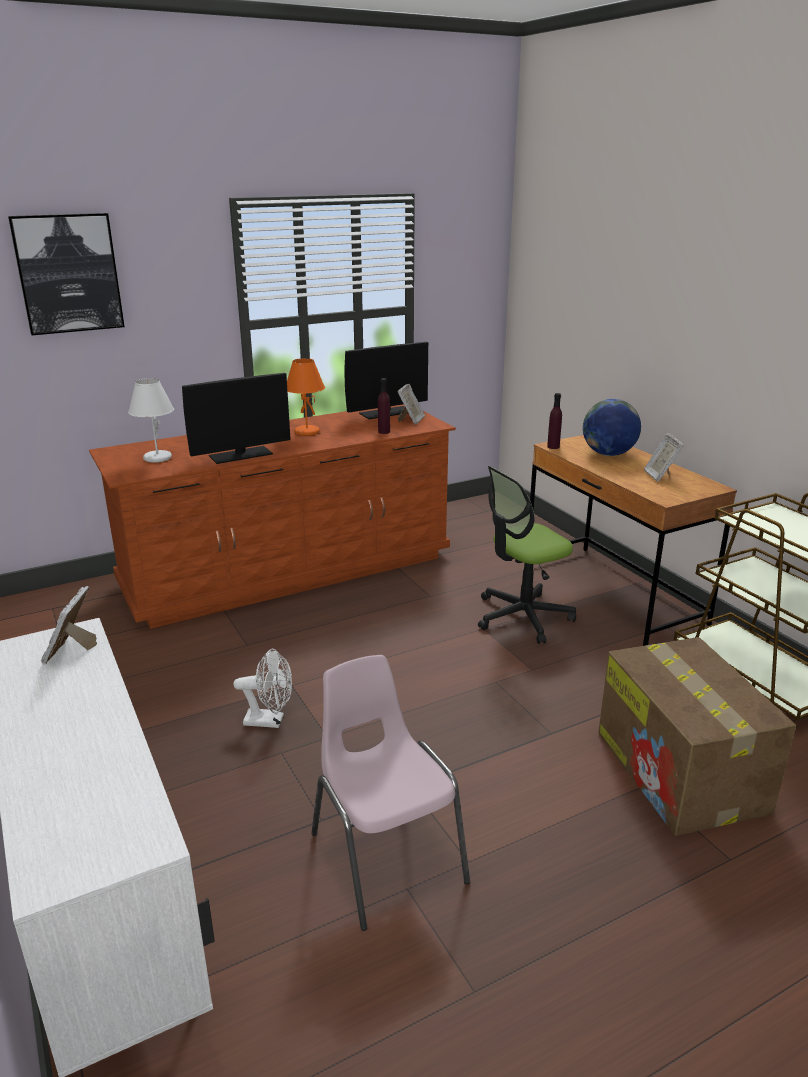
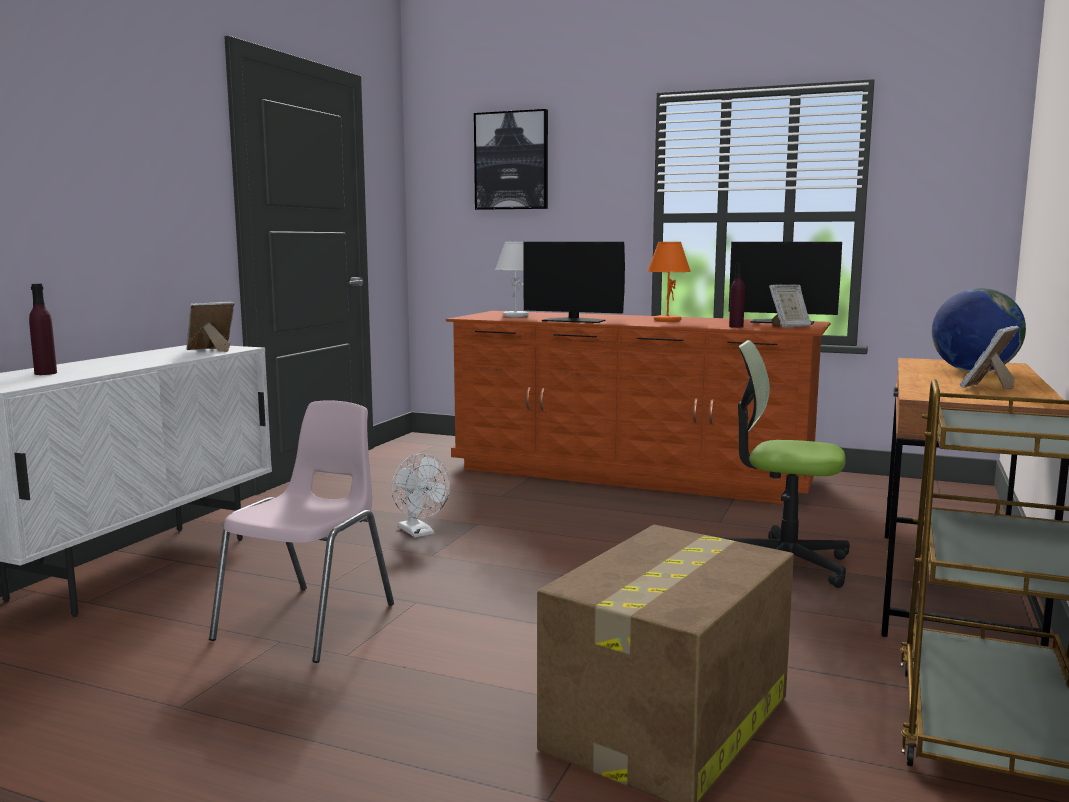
camera: 50 degrees right, 15 degrees down
purple bottle [547,393,562,449] -> purple bottle moved to [29,284,57,375]

